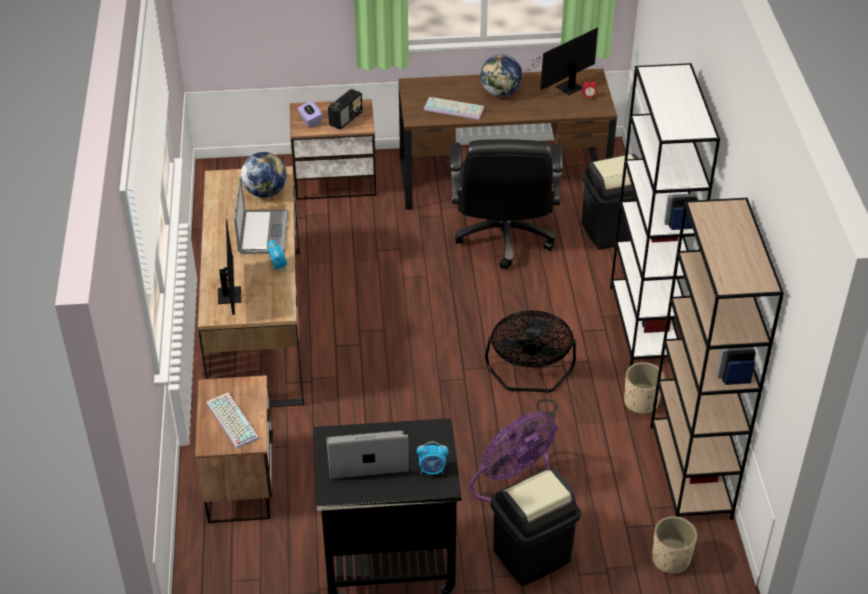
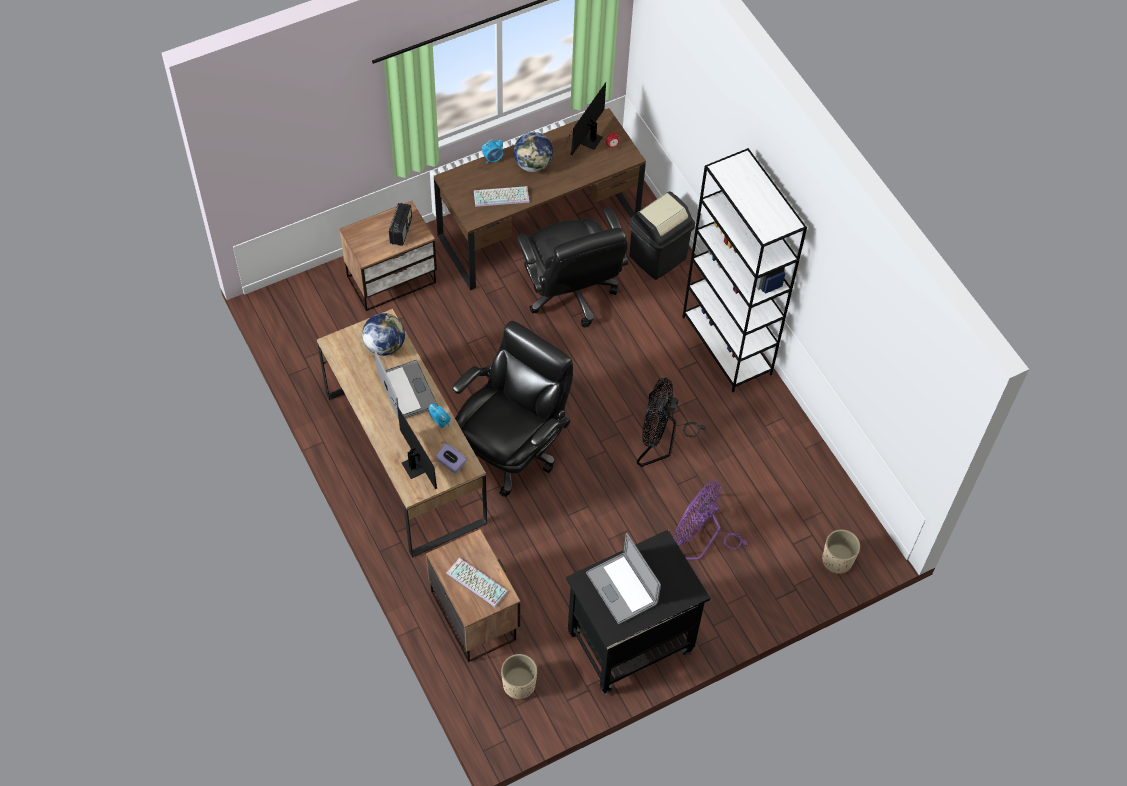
camera: 25 degrees left, 15 degrees up
purple tissue box [297,101,322,127] -> purple tissue box moved to [435,443,467,473]
laptop [327,430,409,479] -> laptop turned 90 degrees counterclockwise [586,533,661,624]
alarm clock [417,442,448,475] -> alarm clock moved to [482,139,503,164]
black fan [485,311,576,418] -> black fan turned 60 degrees counterclockwise [637,378,706,467]
black trash can [491,469,581,586] -> none
beige planter [624,362,664,415] -> beige planter moved to [501,654,537,699]
beige bookcase [650,198,784,520] -> none
none -> black office chair [453,321,573,497]

